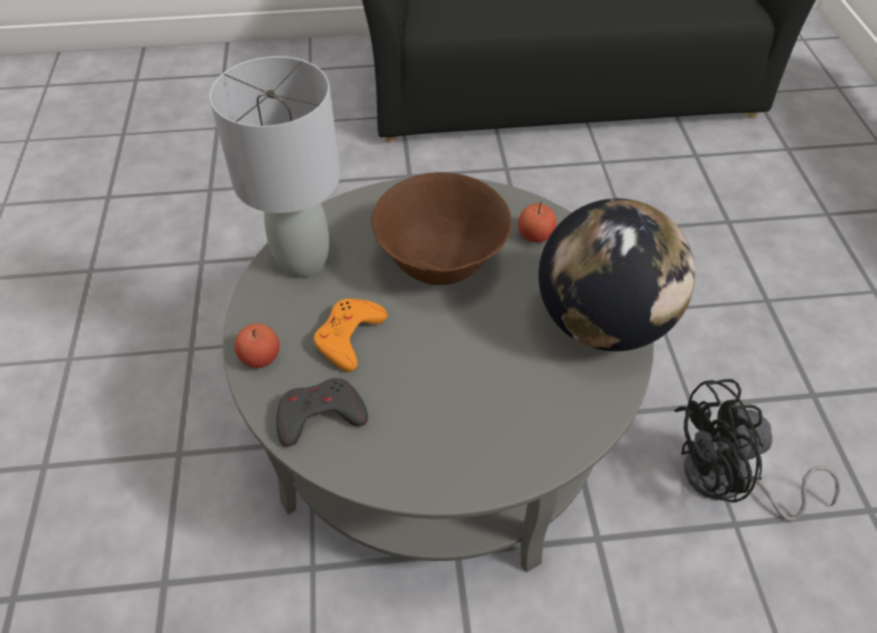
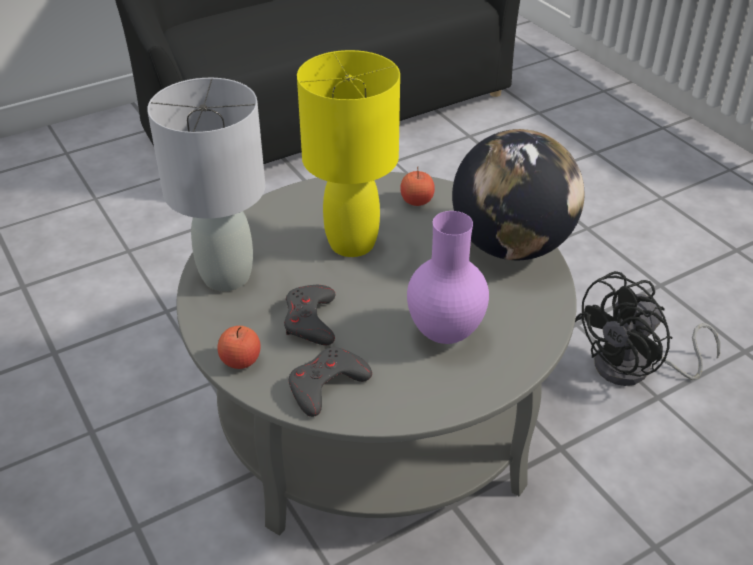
camera: 25 degrees left, 10 degrees down
orange game controller [314,299,388,372] -> grey game controller [284,285,335,345]
brown bowl [371,172,512,285] -> yellow table lamp [297,50,400,257]
none -> purple vase [407,211,489,344]

